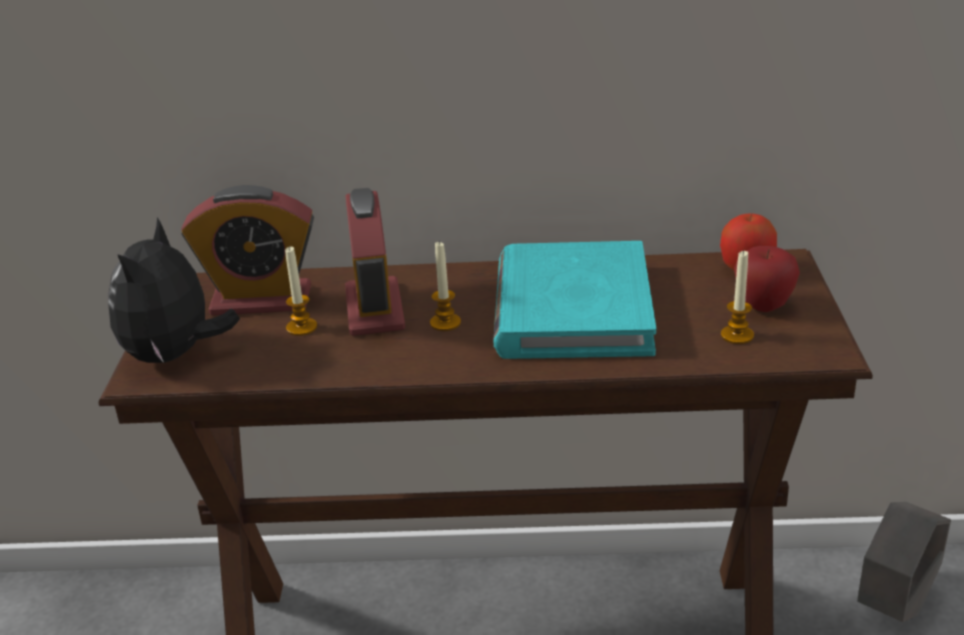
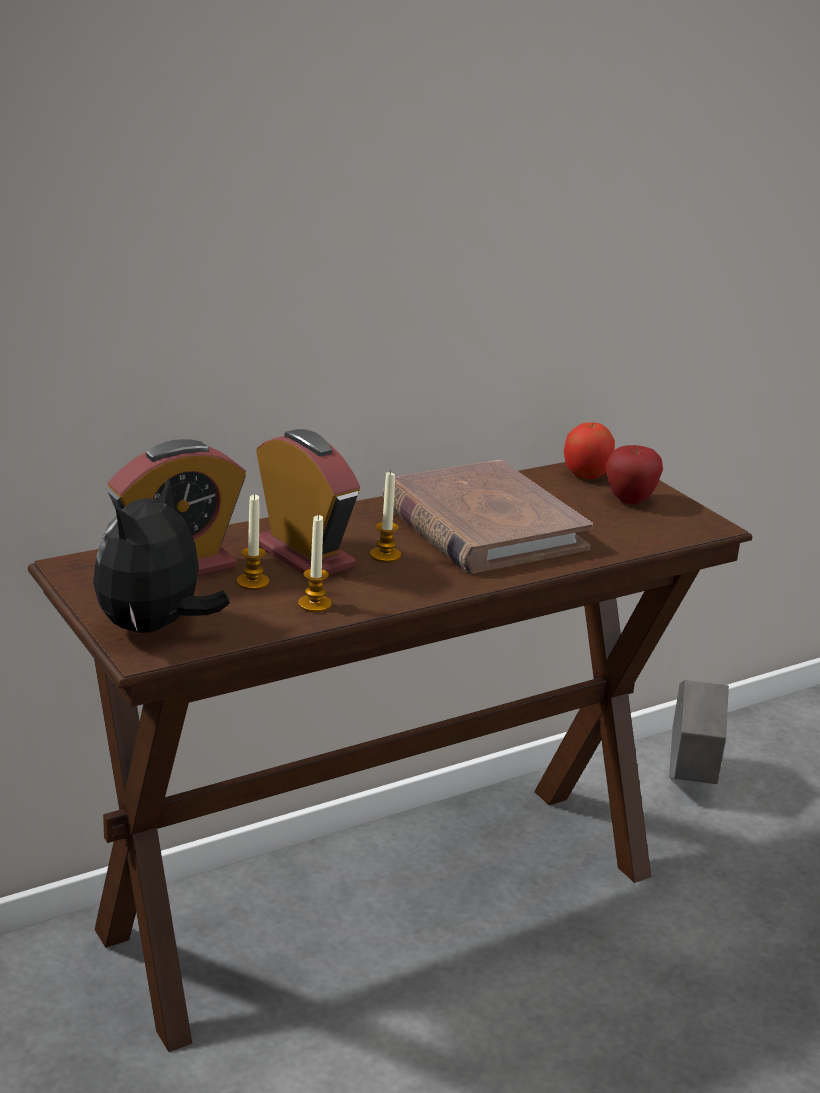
camera: 35 degrees left, 5 degrees down
plush toy [108,217,240,363] -> plush toy turned 45 degrees clockwise [93,477,230,633]
turquoise book [493,241,656,359] -> brown book [382,460,593,574]
candle [721,250,754,344] -> candle moved to [298,514,332,613]

